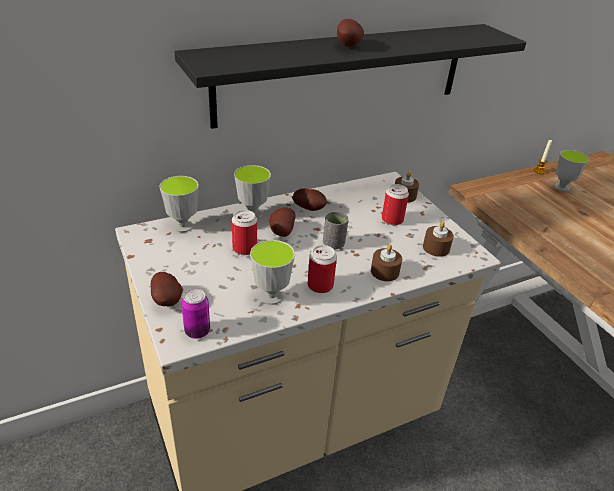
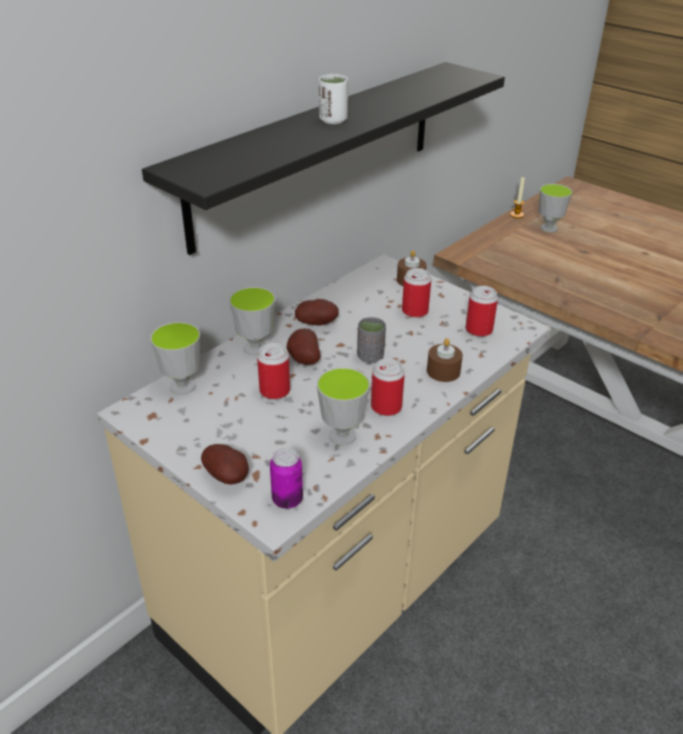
camera: 20 degrees left, 0 degrees up
potato [337,19,364,47] -> white cup [319,74,348,124]
brown candle [423,221,454,257] -> can [466,286,498,337]

